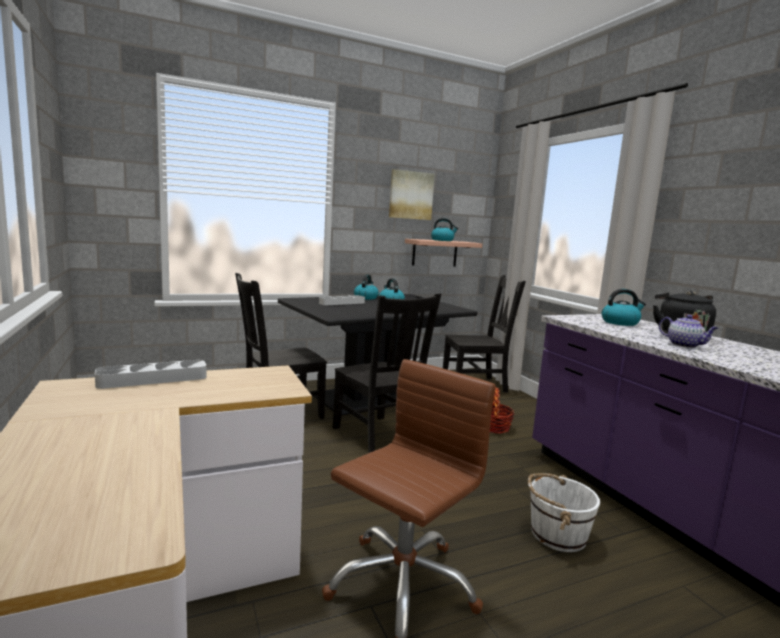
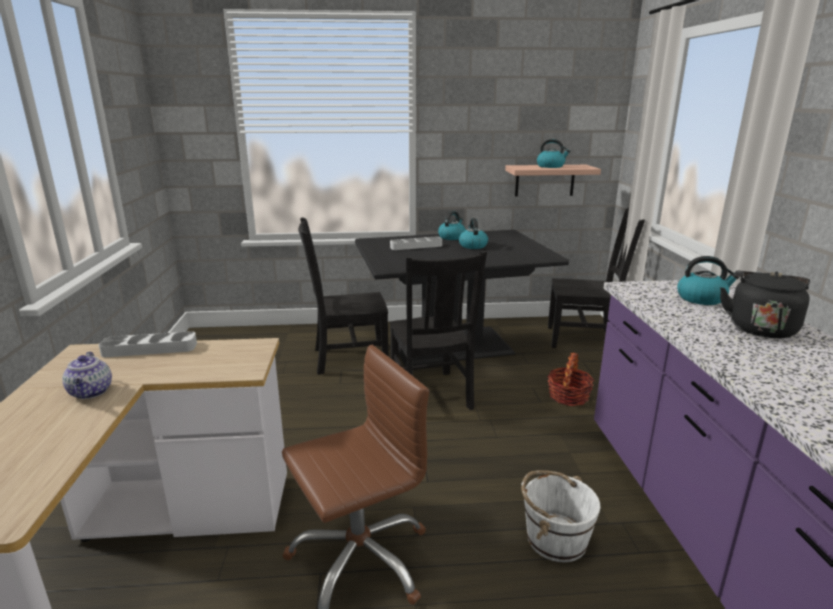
camera: 20 degrees right, 10 degrees up
picture [389,169,435,220] -> none
teapot [659,315,719,348] -> teapot moved to [62,352,112,399]

